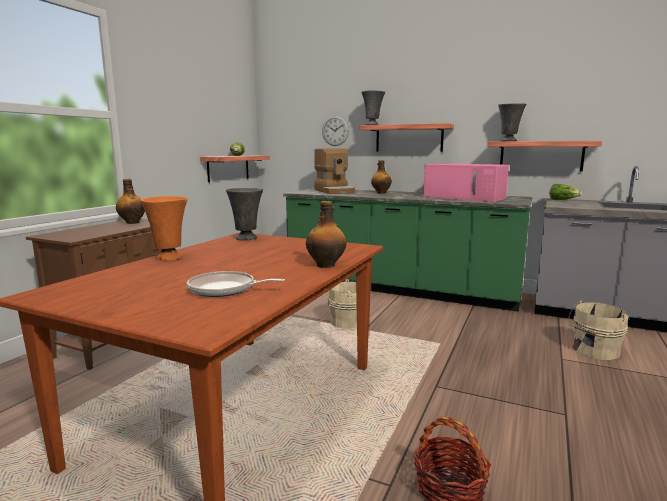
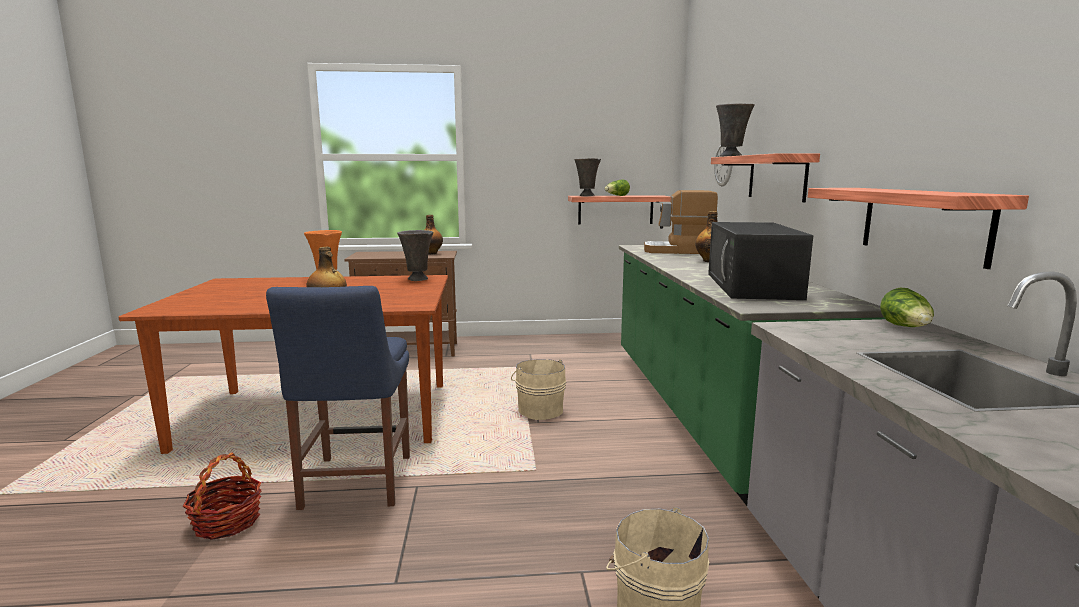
camera: 60 degrees right, 0 degrees up
frying pan [187,271,285,297] -> none
coffee machine [314,149,355,194] -> coffee machine turned 60 degrees clockwise [644,190,718,254]
pink microwave [423,163,509,202] -> black microwave [708,222,813,300]
grey vase [498,103,527,141] -> grey vase moved to [574,158,601,196]
none -> blue chair [266,286,410,510]

